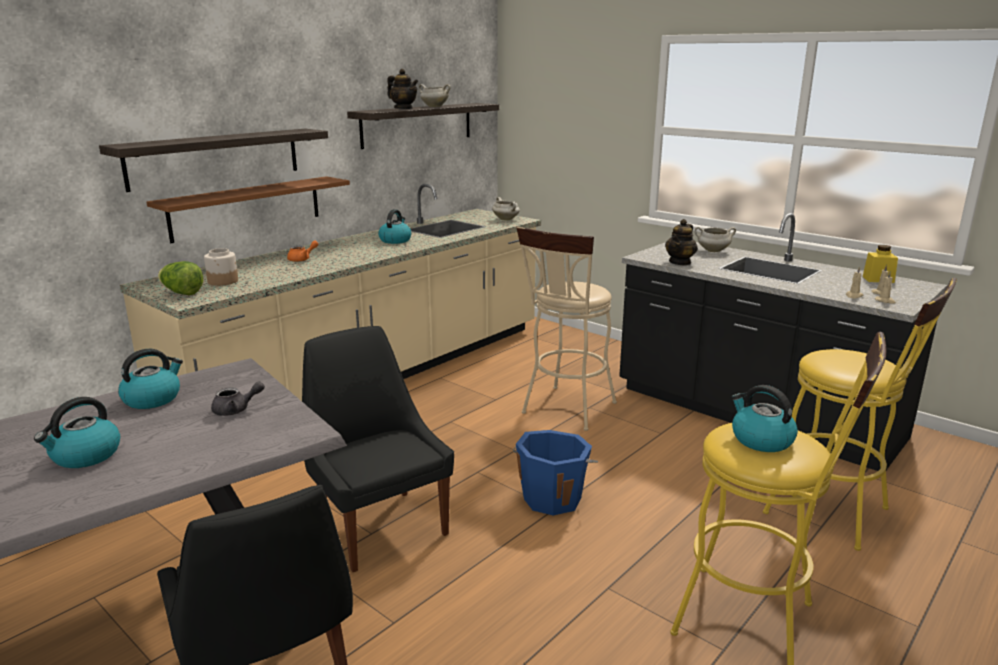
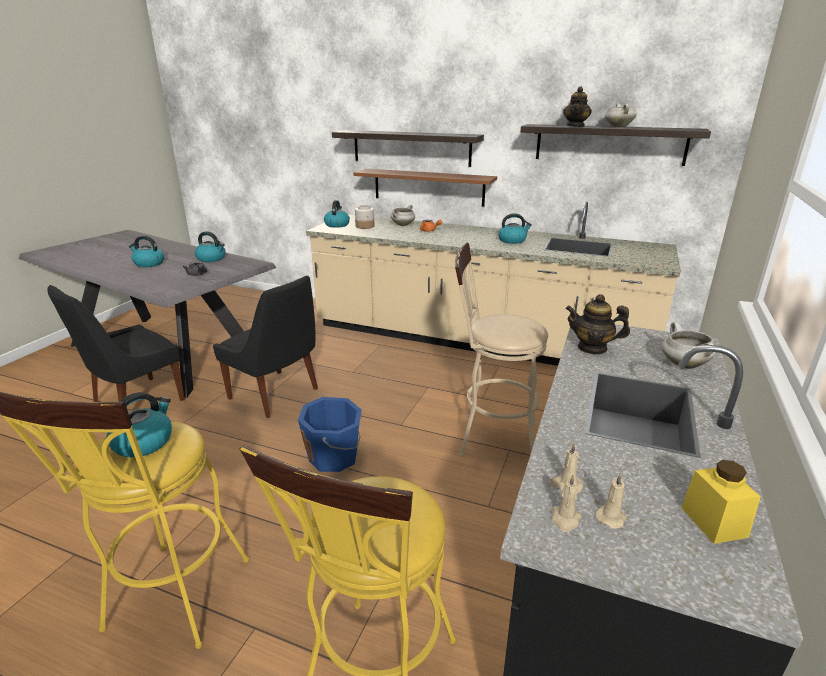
camera: 70 degrees right, 5 degrees up
lettuce [158,261,203,295] -> kettle [324,200,350,228]
black chair [302,326,454,572] -> black chair turned 90 degrees clockwise [213,275,318,418]
white cooking pot [492,197,520,221] -> white cooking pot moved to [391,205,415,226]

